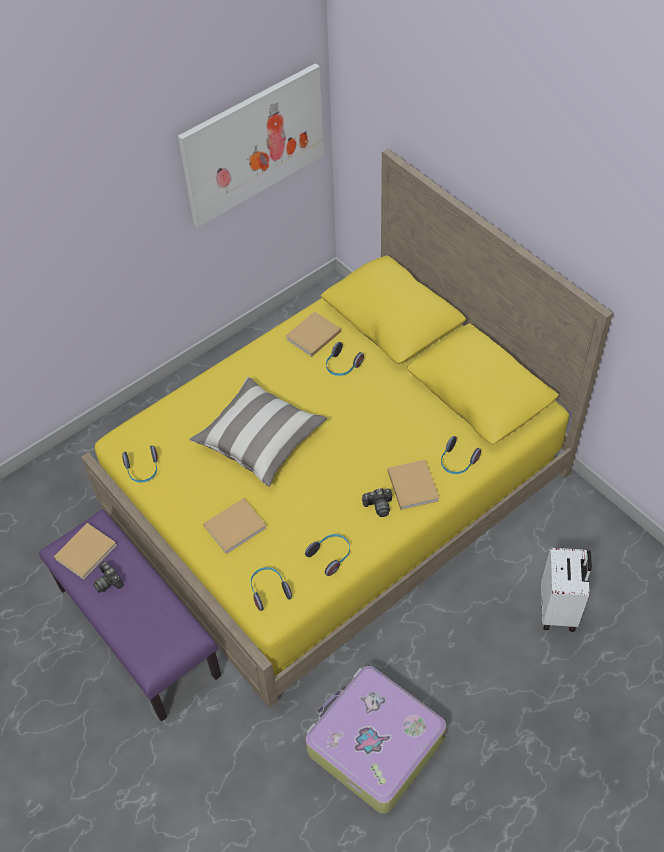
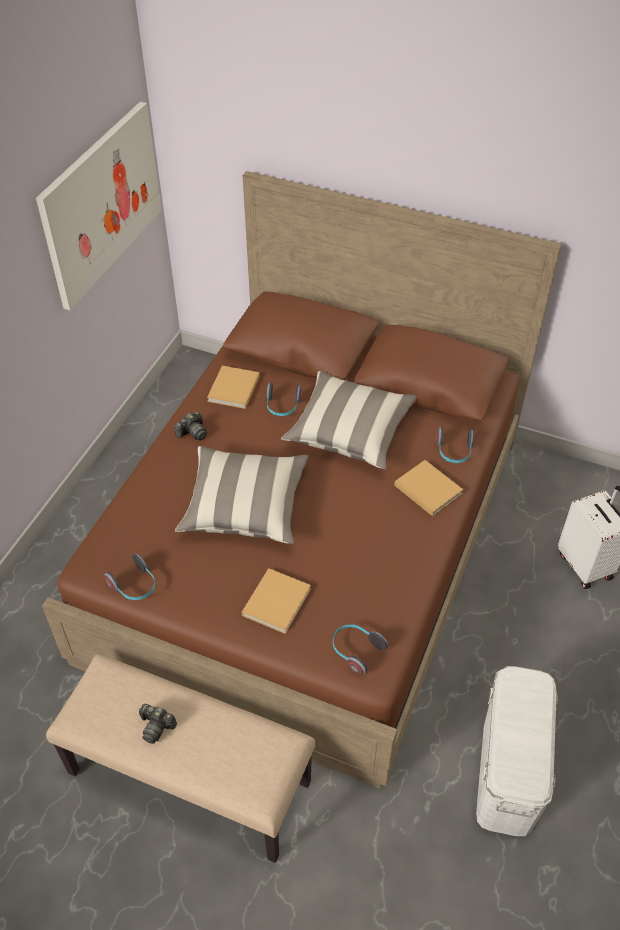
camera: 30 degrees left, 5 degrees down
purple bench [39,509,221,721] -> beige bench [46,654,315,863]
beige book [54,523,117,580] -> none
yellow bed [81,149,613,707] -> brown bed [42,171,562,789]
headphones [305,534,350,576] -> none
suitcase [305,666,446,814] -> white storage box [476,666,558,836]
camera [362,488,392,517] -> camera moved to [174,412,207,441]
none -> pillow [281,371,417,470]

